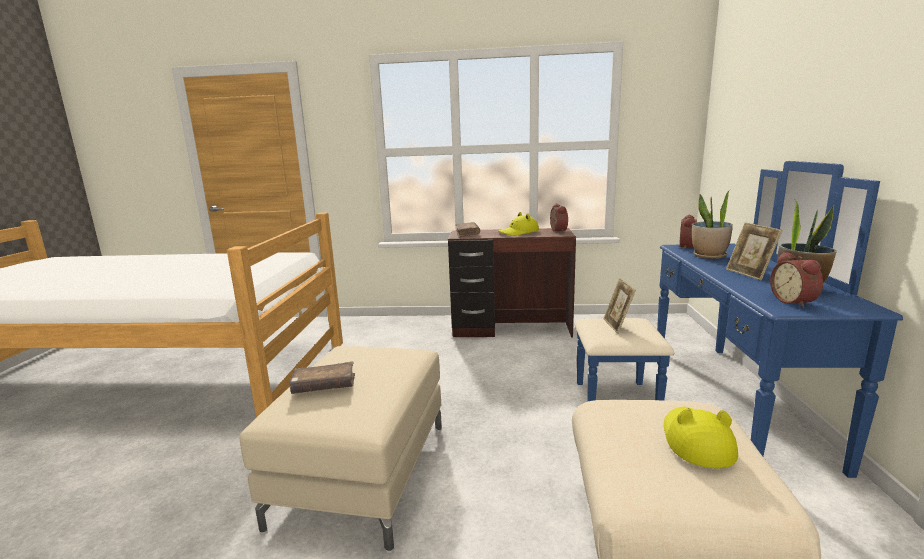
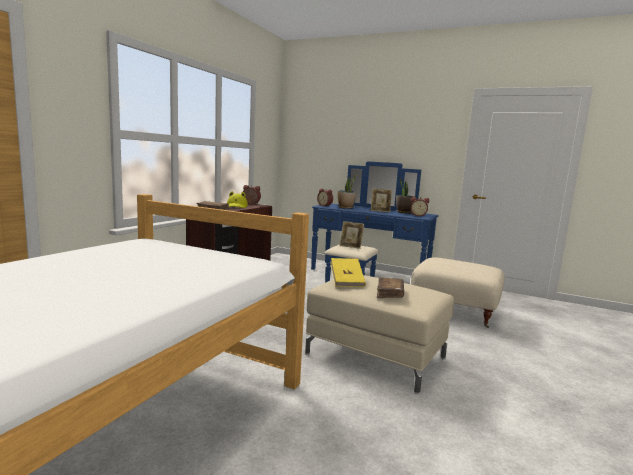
camera: 70 degrees left, 5 degrees down
yellow hat [664,407,738,468] -> none
none -> yellow book [330,258,366,287]

